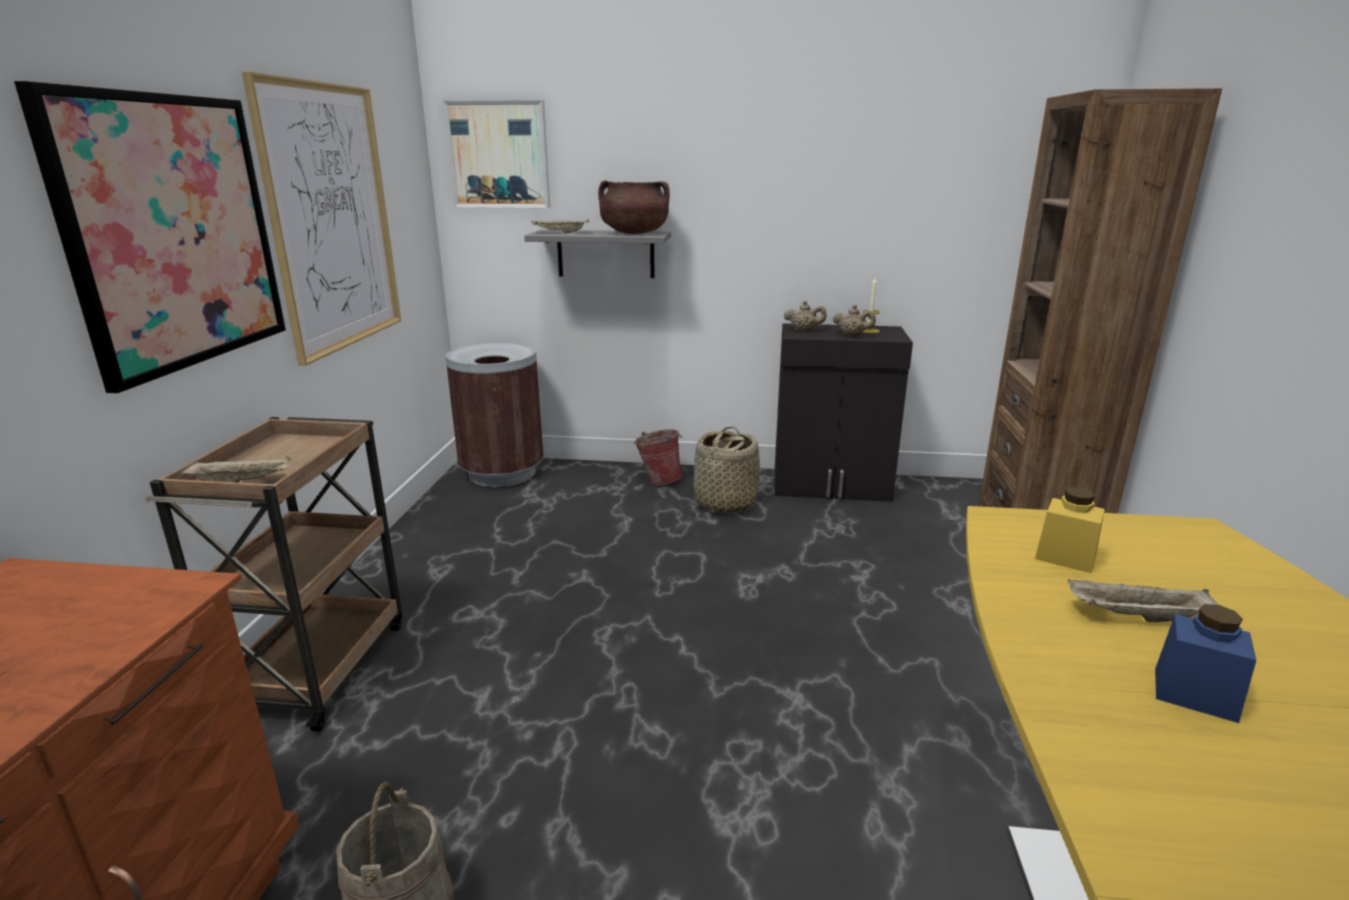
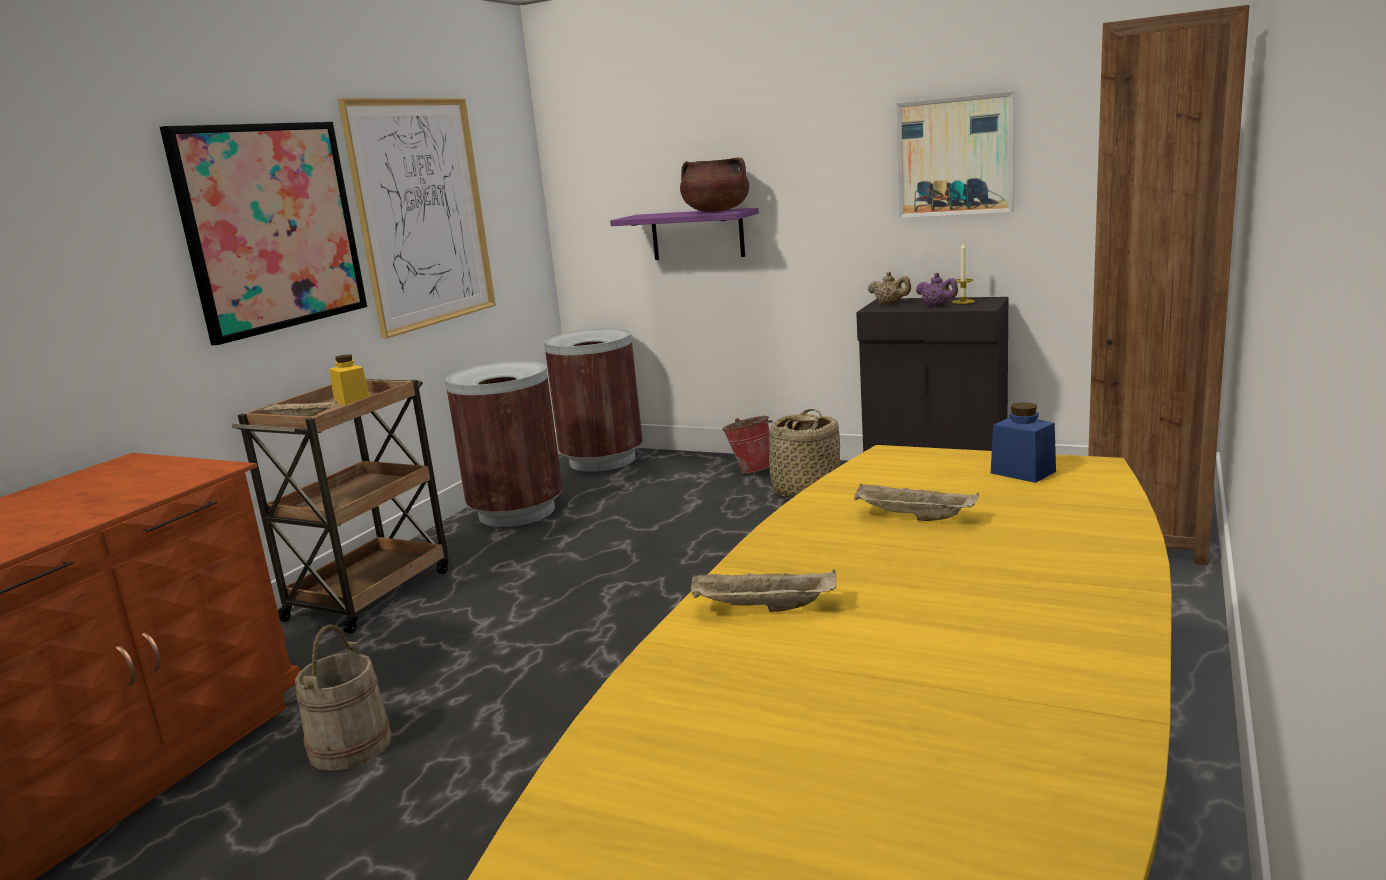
camera: 20 degrees right, 5 degrees down
picture [443,100,550,208] -> picture moved to [896,91,1015,218]
grey shelf [524,230,671,278] -> purple shelf [610,208,759,260]
beige tray [531,219,589,233] -> beige tray moved to [691,570,837,612]
beige teapot [833,305,876,336] -> purple teapot [916,273,958,307]
yellow jar [1035,487,1105,574] -> yellow jar moved to [329,354,370,406]
blue jar [1155,604,1256,723] -> blue jar moved to [991,402,1056,483]
none -> brown trash can [445,361,563,527]

